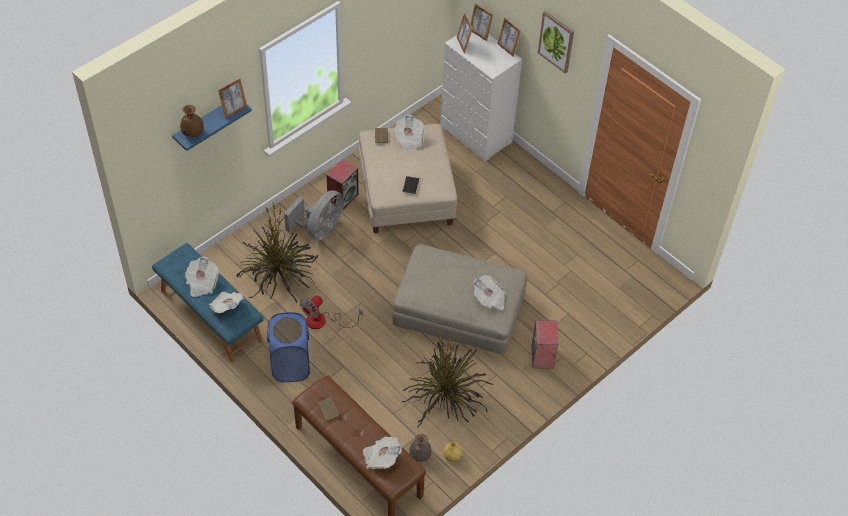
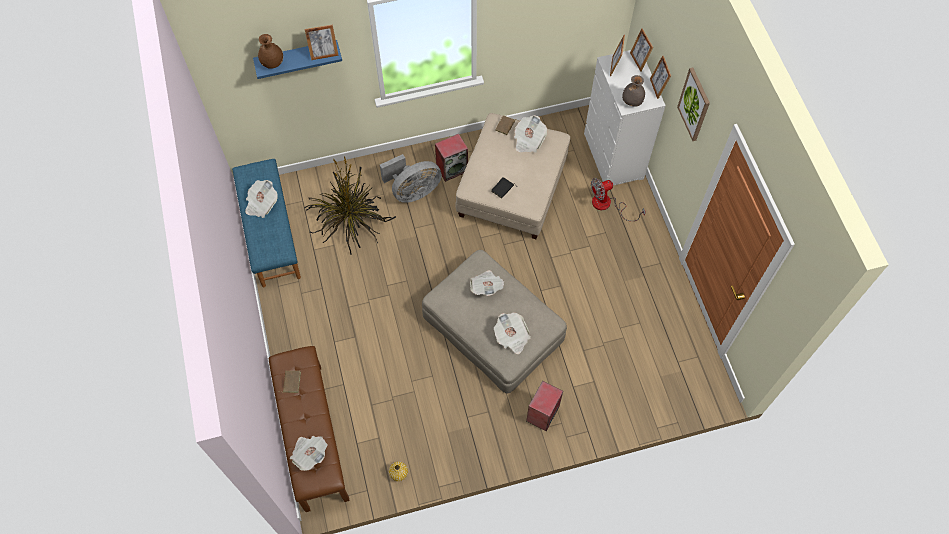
camera: 30 degrees right, 10 degrees up
newspaper [209,292,243,313] -> newspaper moved to [470,270,504,296]
blue laundry basket [267,312,310,382] -> none
fan [300,295,363,329] -> fan moved to [591,178,646,221]
potted plant [402,333,493,427] -> none
grey vase [410,434,431,462] -> grey vase moved to [622,75,645,106]

